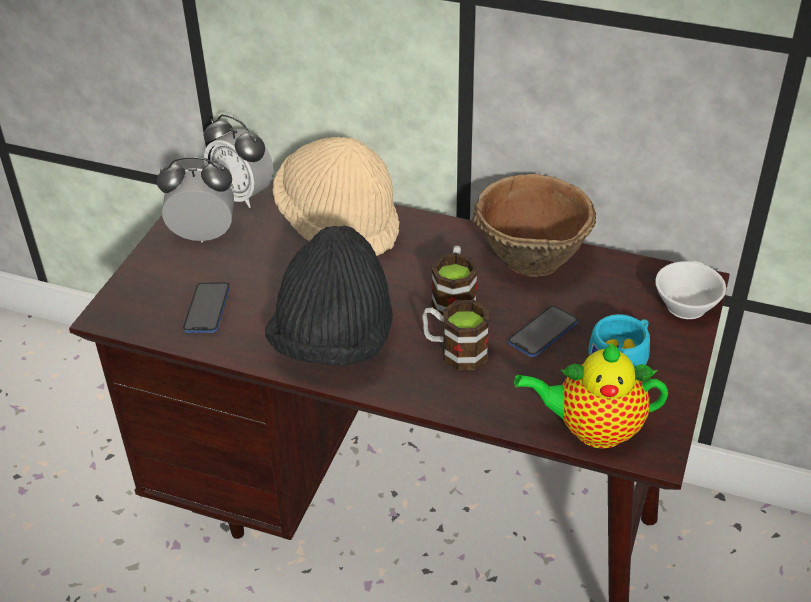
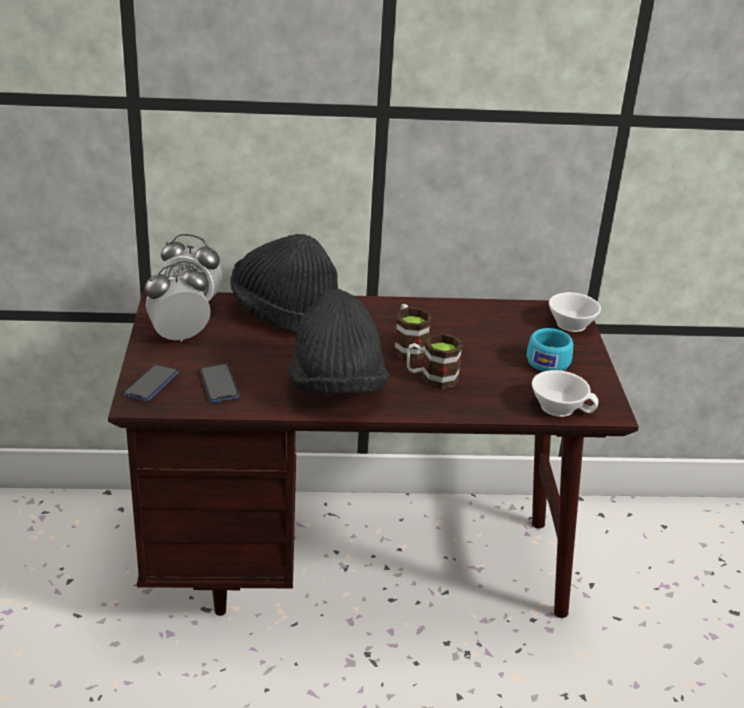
camera: 25 degrees left, 10 degrees down
beige hat [272,137,399,256] -> black hat [230,234,338,333]
brown bowl [472,174,596,277] -> none
phone [508,306,578,357] -> phone moved to [123,364,179,401]
teapot [515,343,668,449] -> white cup [532,370,598,417]

